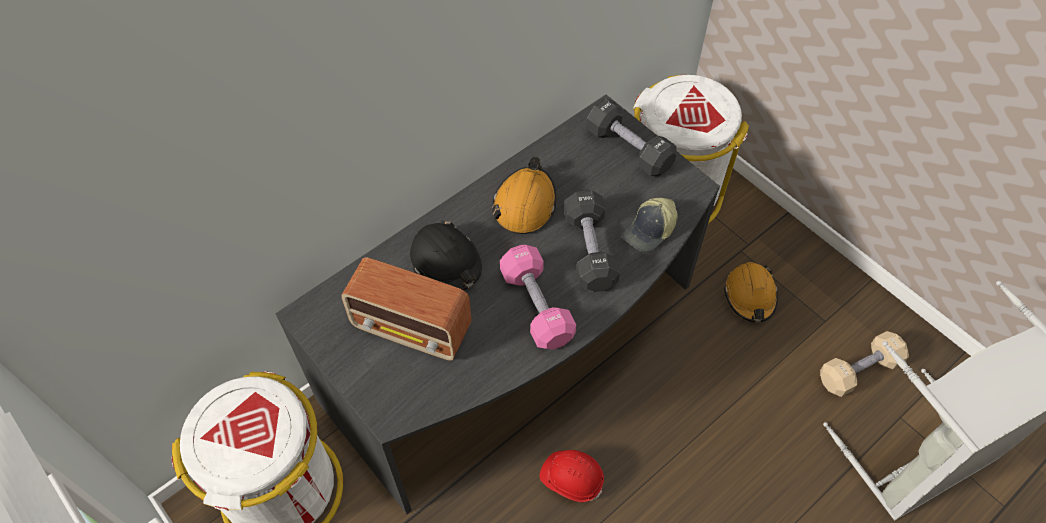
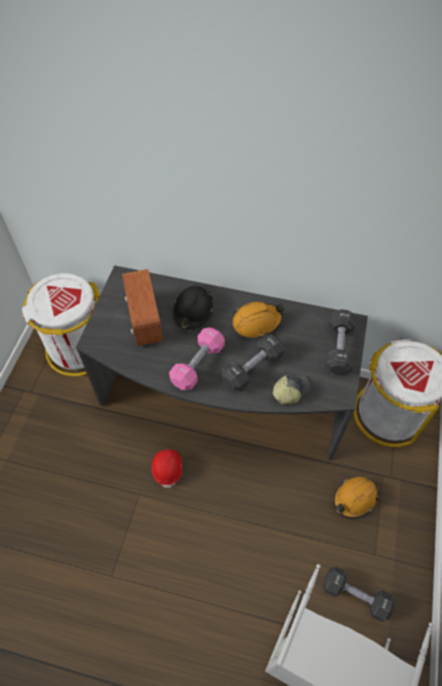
camera: 55 degrees right, 0 degrees up
cap [623,198,678,253] -> cap turned 135 degrees clockwise [273,374,311,405]
beige dumbbell [820,331,909,397] -> black dumbbell [323,566,395,622]

